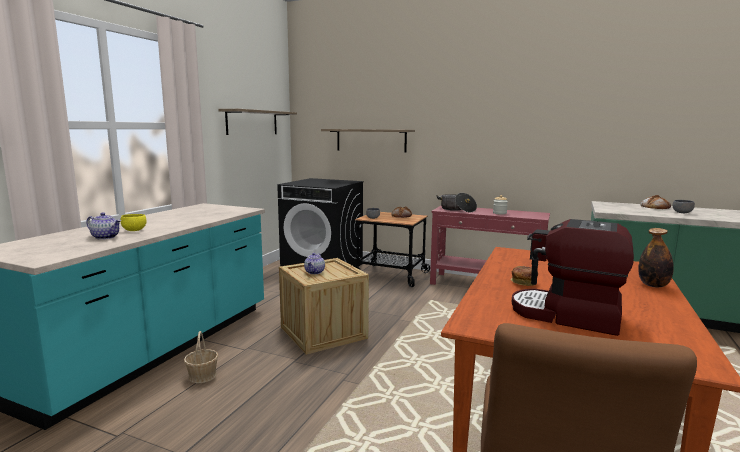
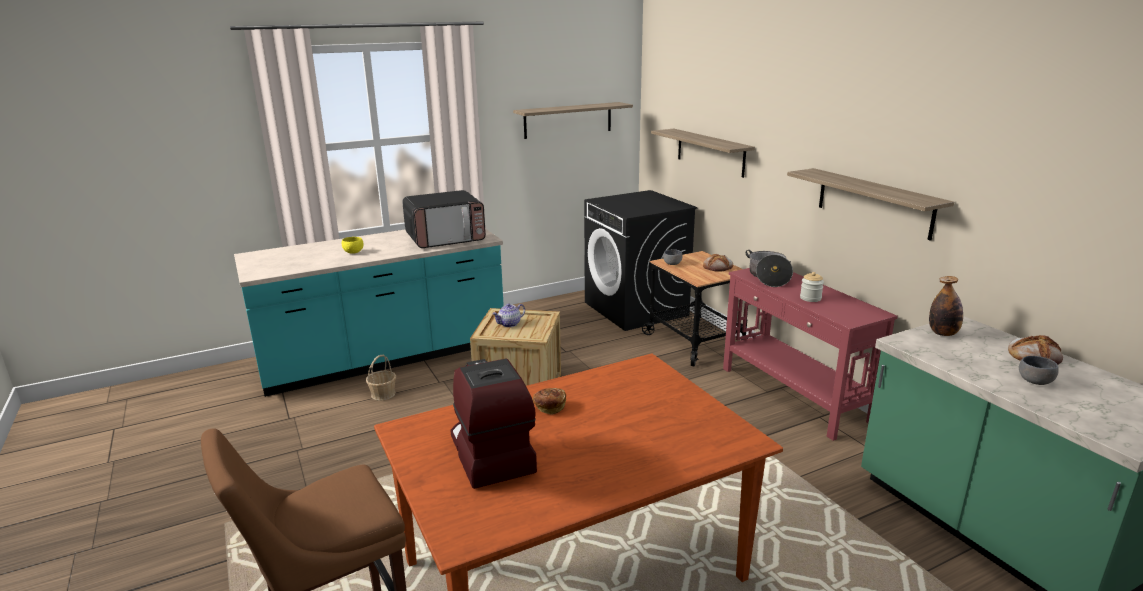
camera: 40 degrees right, 10 degrees up
teapot [86,213,121,240] -> none
bottle [638,228,674,287] -> bottle moved to [929,276,963,336]
none -> microwave [402,190,486,248]
none -> shelf [787,168,954,241]

